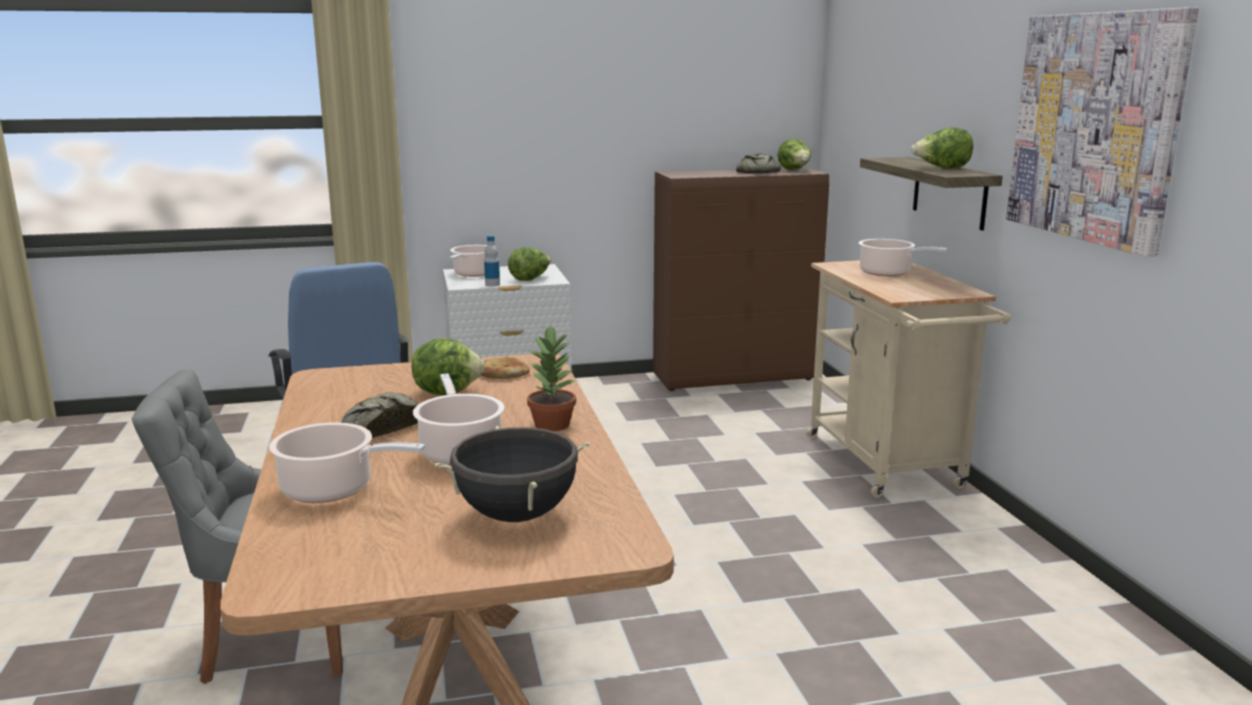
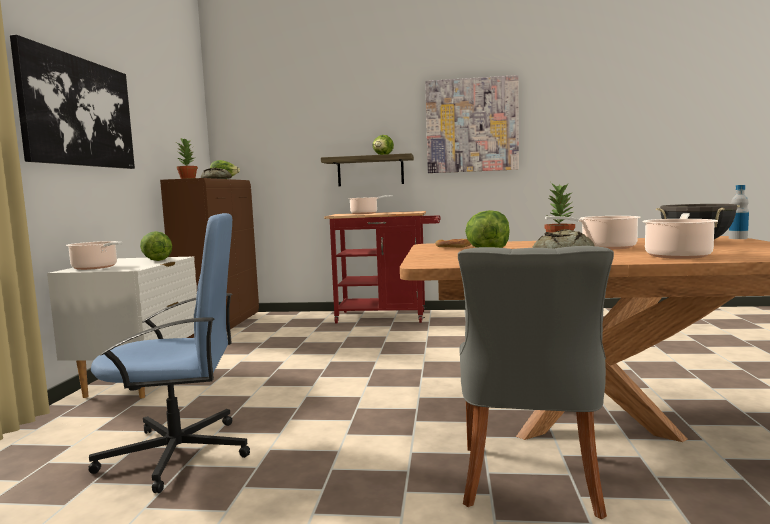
camera: 70 degrees left, 10 degrees down
bottle [484,236,500,286] -> bottle moved to [729,185,749,239]
beige cart [806,260,1011,498] -> red cart [324,211,441,323]
none -> picture [10,35,135,169]
none -> potted plant [177,138,198,179]

